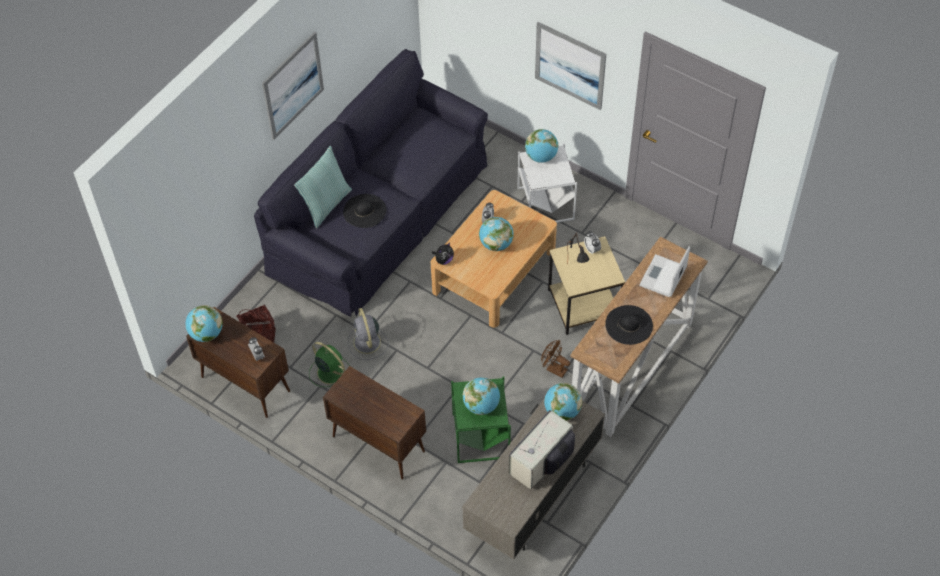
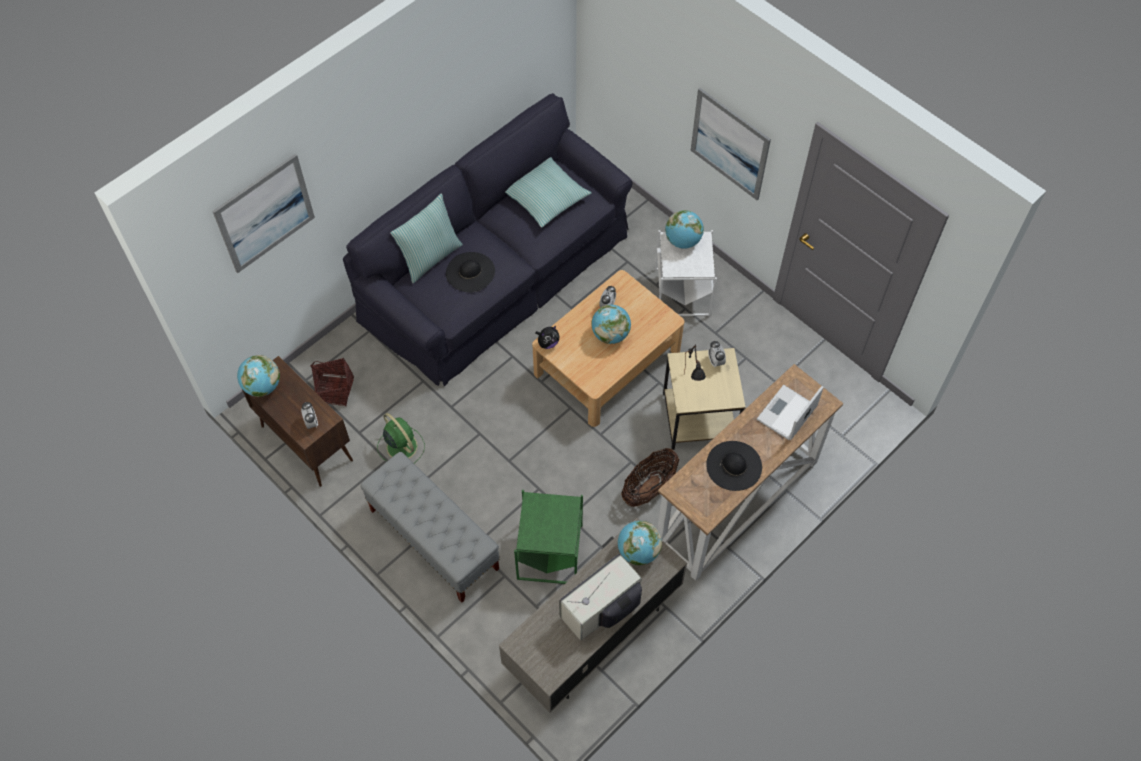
camera: 10 degrees right, 5 degrees up
picture [262,32,324,140] -> picture moved to [212,154,315,273]
brown cabinet [323,366,426,480] -> grey bench [361,452,500,603]
grey fan [348,308,388,360] -> none
globe [463,377,500,415] -> none
brown fan [541,340,570,378] -> basket [621,448,679,507]
none -> pillow [505,157,592,228]

